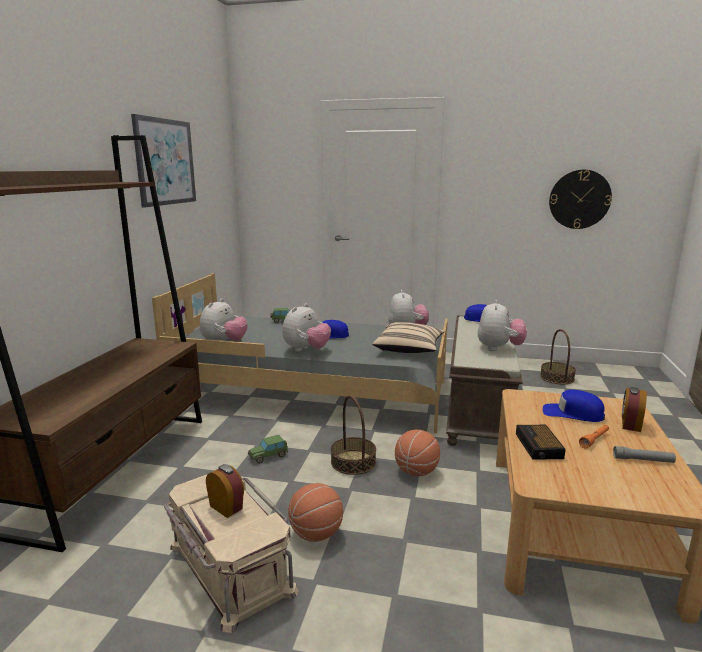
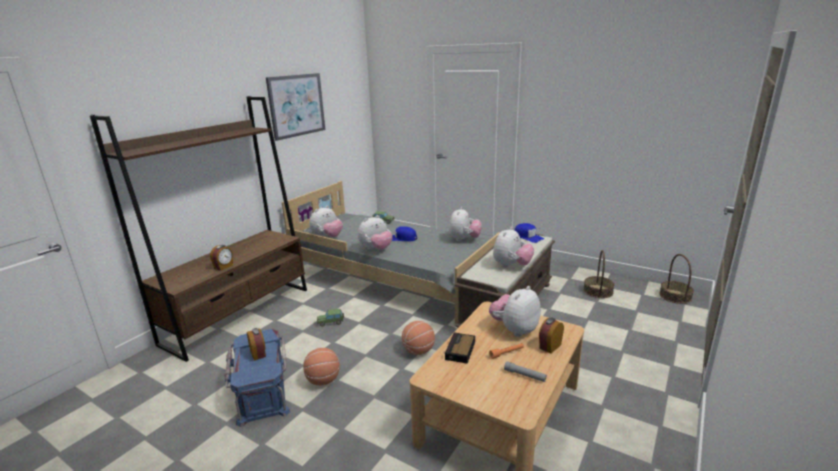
camera: 20 degrees right, 5 degrees up
beige storage box [164,474,299,633] -> blue storage box [224,329,291,427]
basket [331,396,376,475] -> basket moved to [659,254,694,304]
beige pillow [372,322,445,353] -> none
blue cap [543,390,605,422] -> plush toy [489,286,541,337]
wall clock [549,170,612,229] -> none
none -> alarm clock [210,245,233,271]

